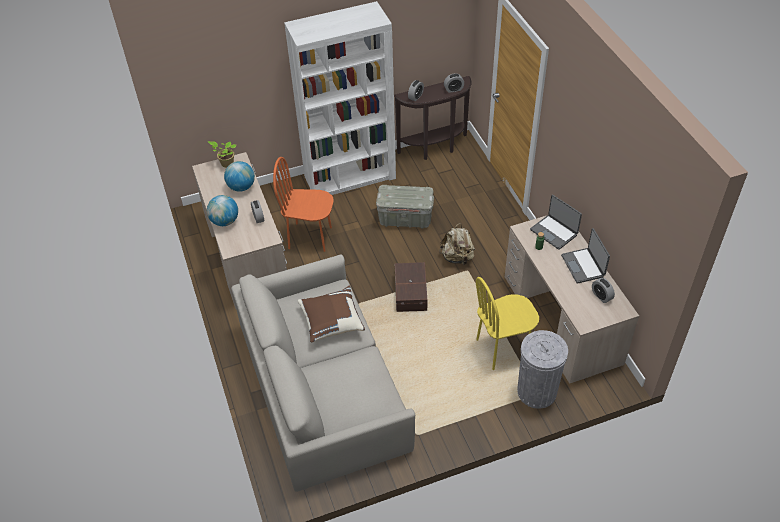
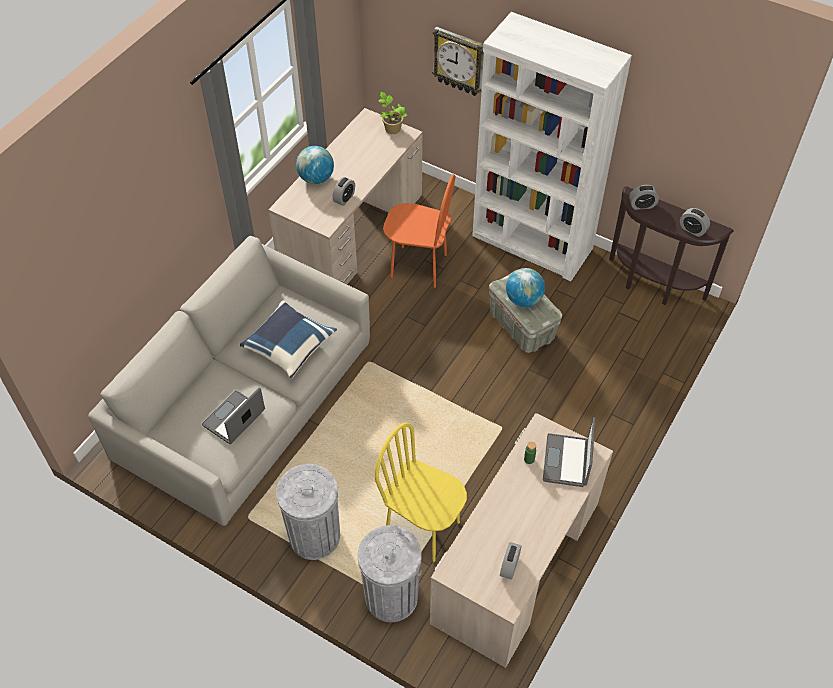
camera: 50 degrees right, 5 degrees up
globe [224,161,255,192] -> globe moved to [506,268,545,307]
orange chair [273,157,334,252] -> orange chair turned 135 degrees clockwise [383,174,455,288]
brown pillow [298,286,365,343] -> blue pillow [240,300,337,378]
brown storage box [395,262,427,312] -> none
beige backpack [439,223,475,265] -> none
laptop [561,228,610,284] -> laptop moved to [202,387,265,444]
none -> grey trash can [276,464,340,560]
none -> wall clock [432,26,484,96]

